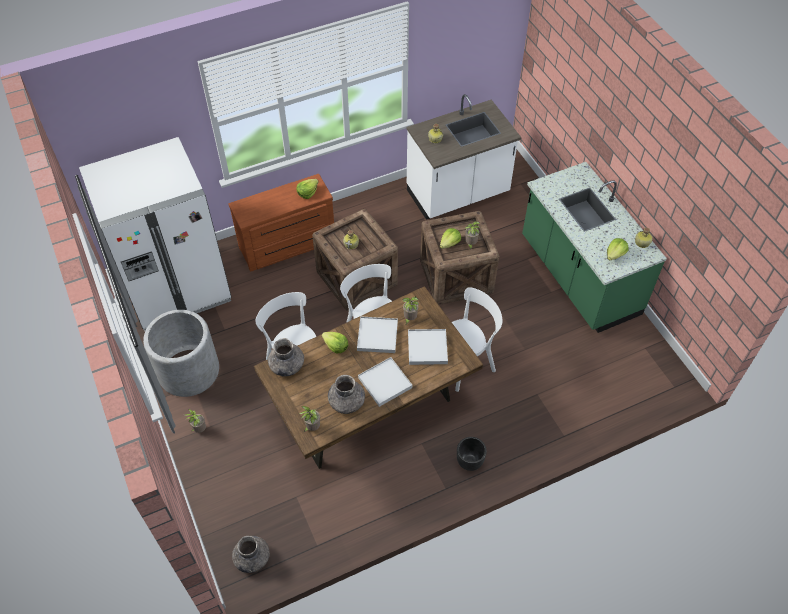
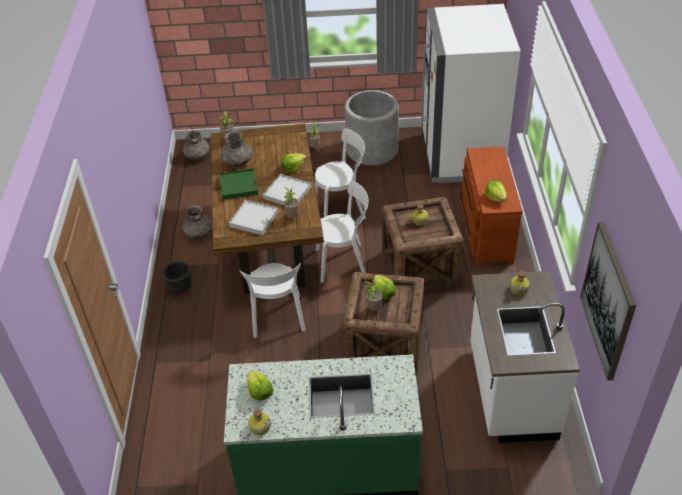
camera: 115 degrees right, 10 degrees down
grey vase [268,338,304,377] -> grey vase moved to [182,205,212,239]
white tray [358,357,412,407] -> green tray [219,169,258,200]
none -> picture [580,222,636,381]

